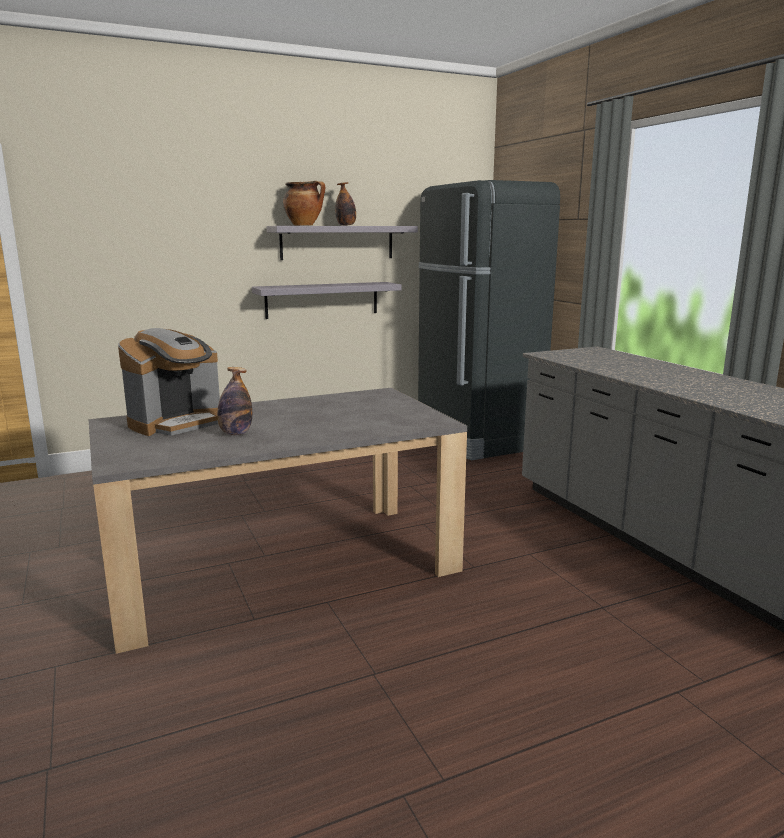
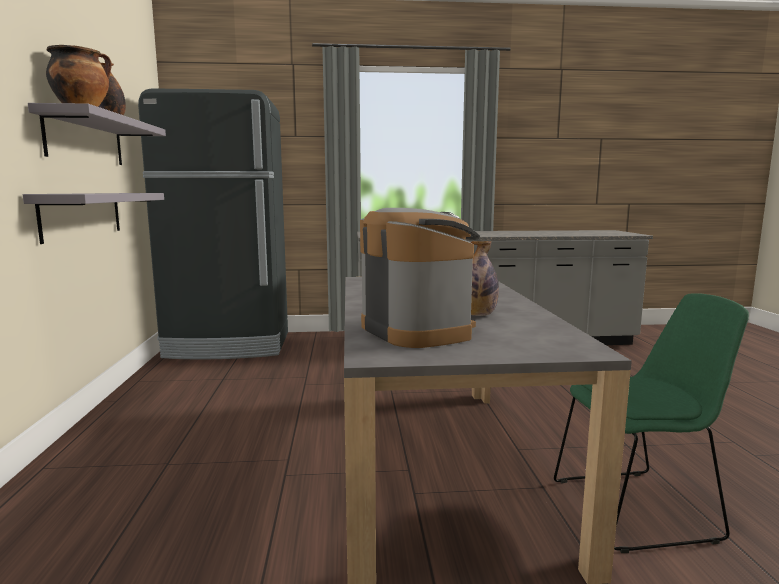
camera: 70 degrees left, 5 degrees down
none -> green chair [554,293,749,553]

